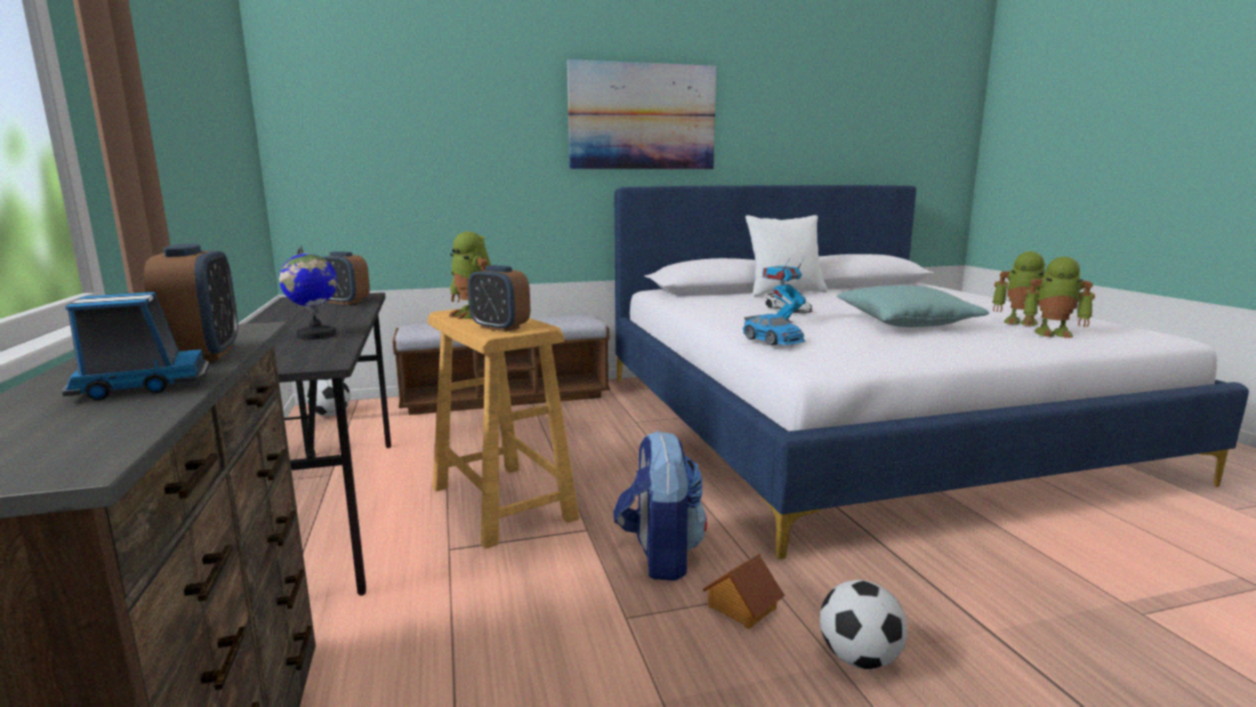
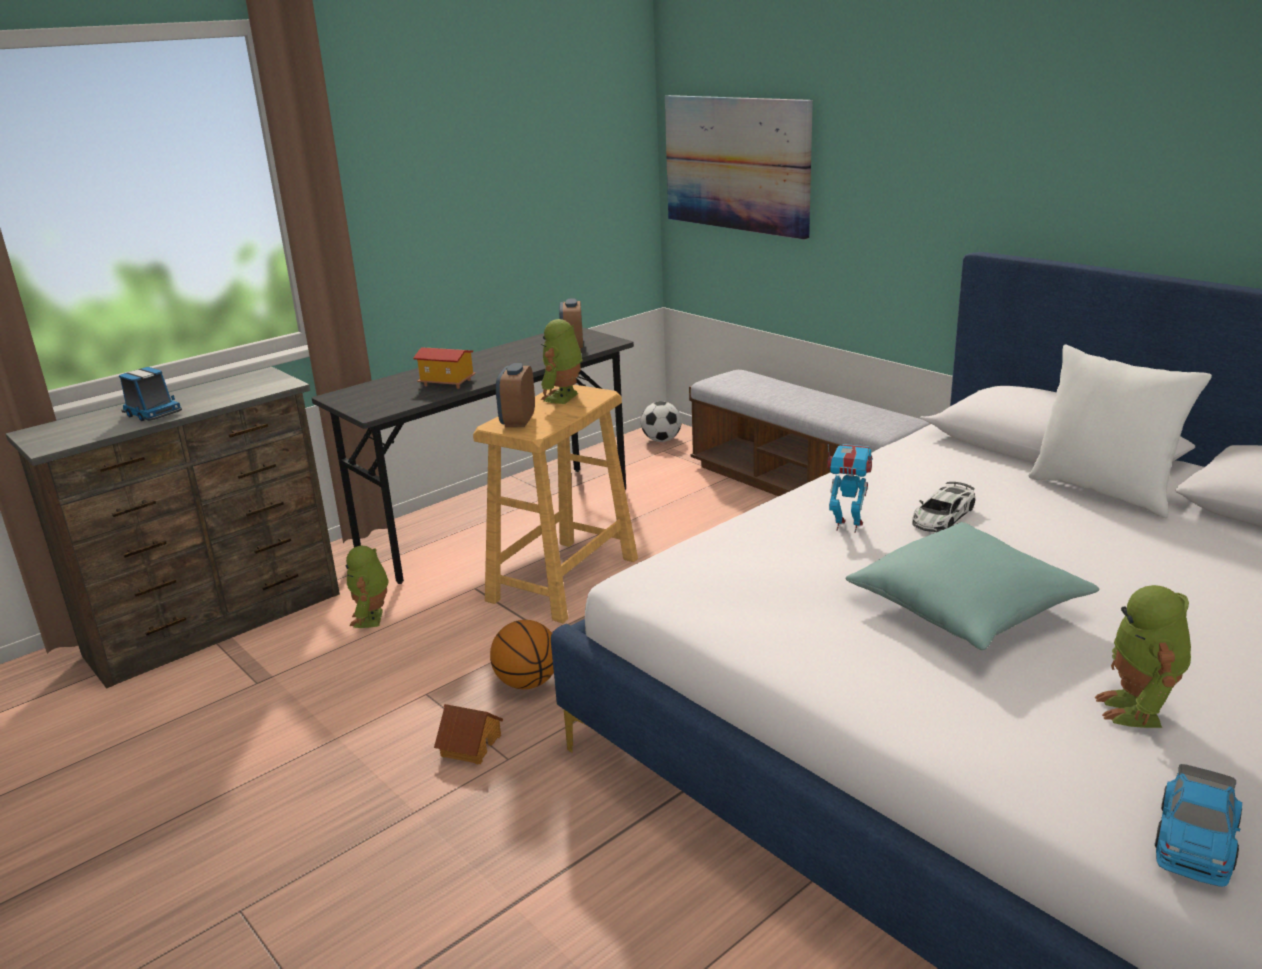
camera: 65 degrees right, 10 degrees up
alarm clock [144,244,238,361] -> none
globe [279,246,337,340] -> toy house [413,347,476,389]
picture [567,59,716,169] -> picture moved to [665,95,813,240]
backpack [614,430,707,581] -> basketball [490,620,554,689]
toy car [743,314,805,345] -> toy car moved to [1155,764,1242,887]
football [820,580,907,669] -> none
toy robot [1024,257,1095,338] -> toy robot moved to [346,546,389,628]

